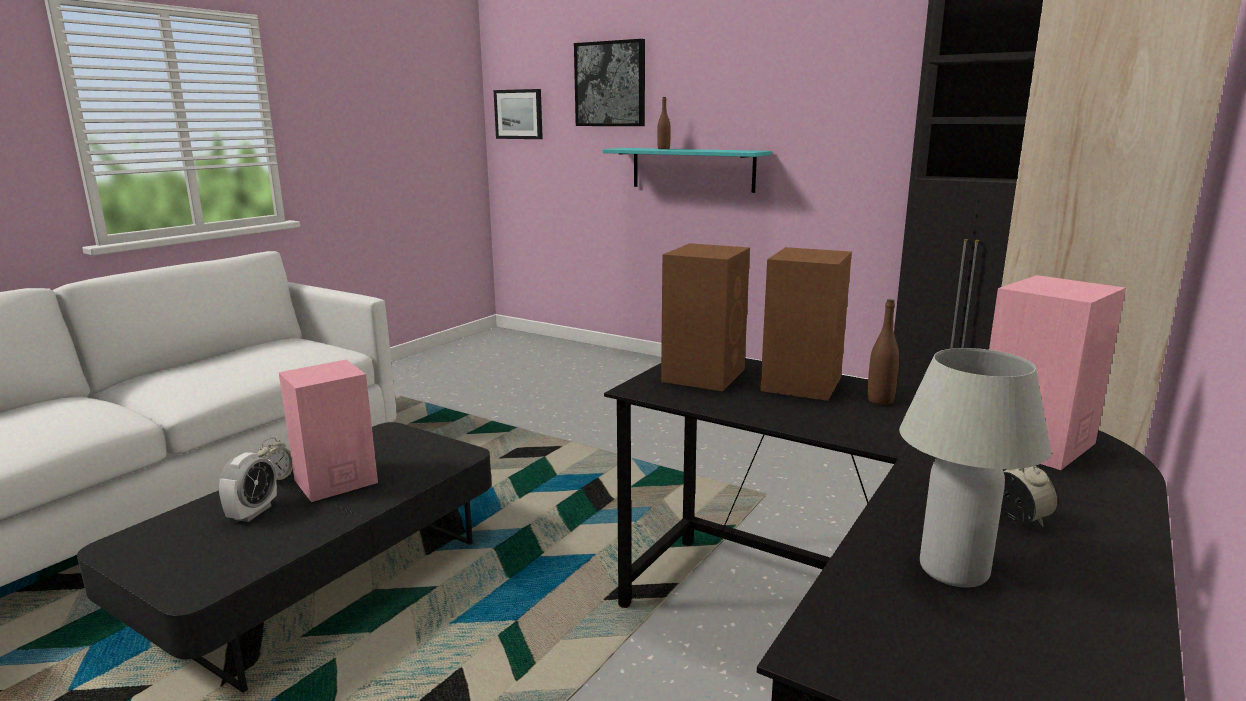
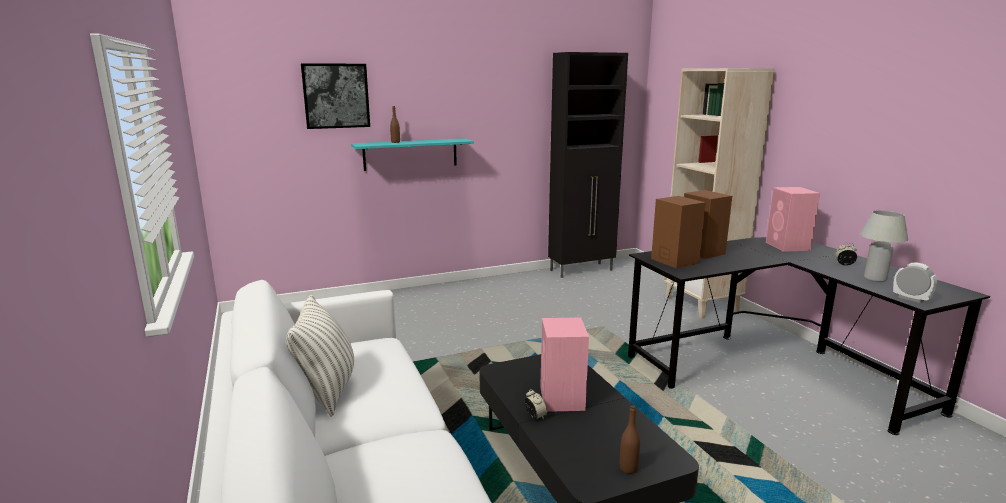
camera: 55 degrees left, 0 degrees up
alarm clock [218,452,277,522] -> alarm clock moved to [893,262,937,303]
picture [494,89,543,139] -> none
brown bottle [867,299,899,405] -> brown bottle moved to [620,405,640,474]
none -> pillow [286,295,354,417]

